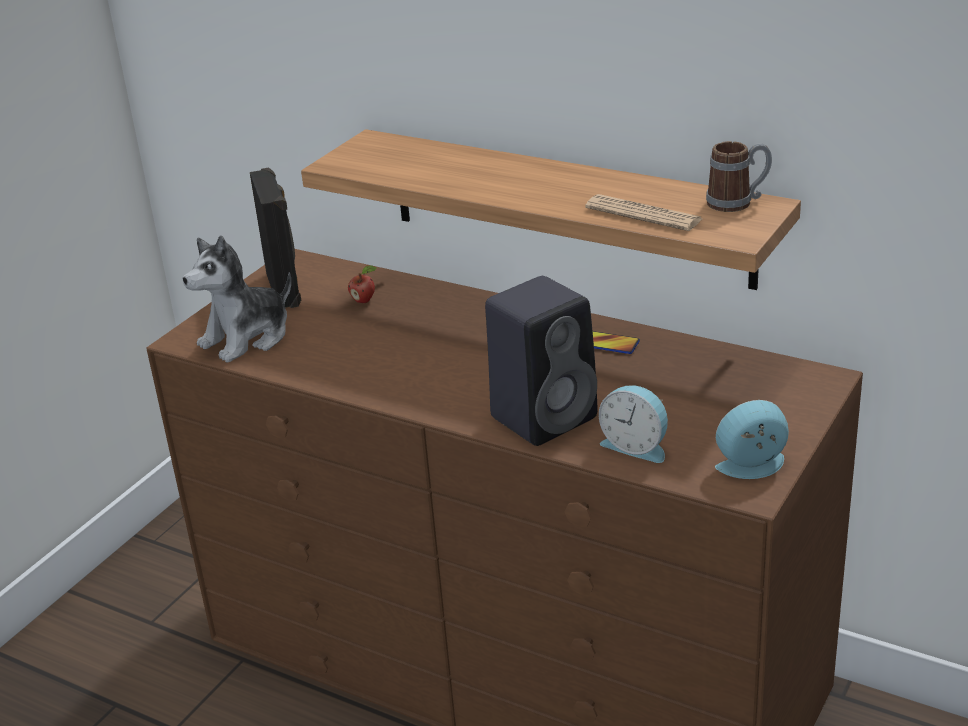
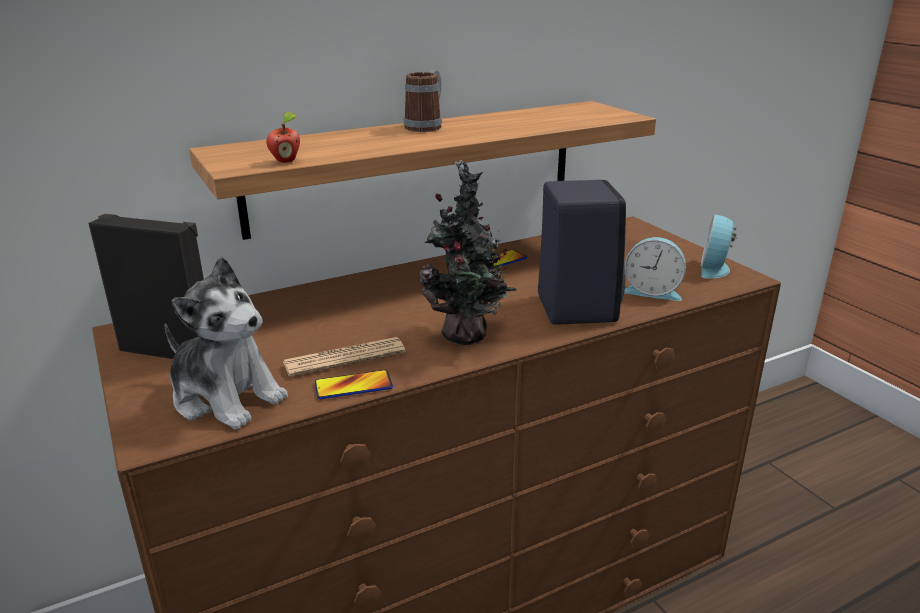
camera: 60 degrees left, 5 degrees down
plush toy [182,235,291,363] -> plush toy turned 45 degrees counterclockwise [164,257,288,430]
apple [348,265,377,303] -> apple moved to [266,112,300,163]
newspaper [585,194,702,231] -> newspaper moved to [283,337,406,377]
alarm clock [599,385,668,463] -> alarm clock turned 45 degrees clockwise [624,237,686,301]
mug [706,141,772,212] -> mug moved to [404,70,442,132]
none -> phone [315,370,393,399]
none -> potted plant [419,160,516,345]

